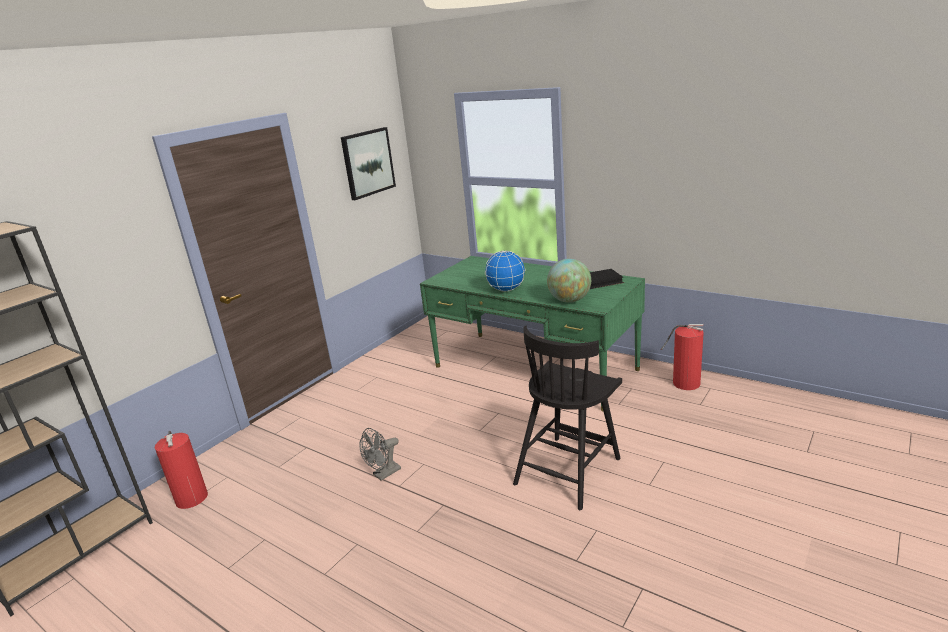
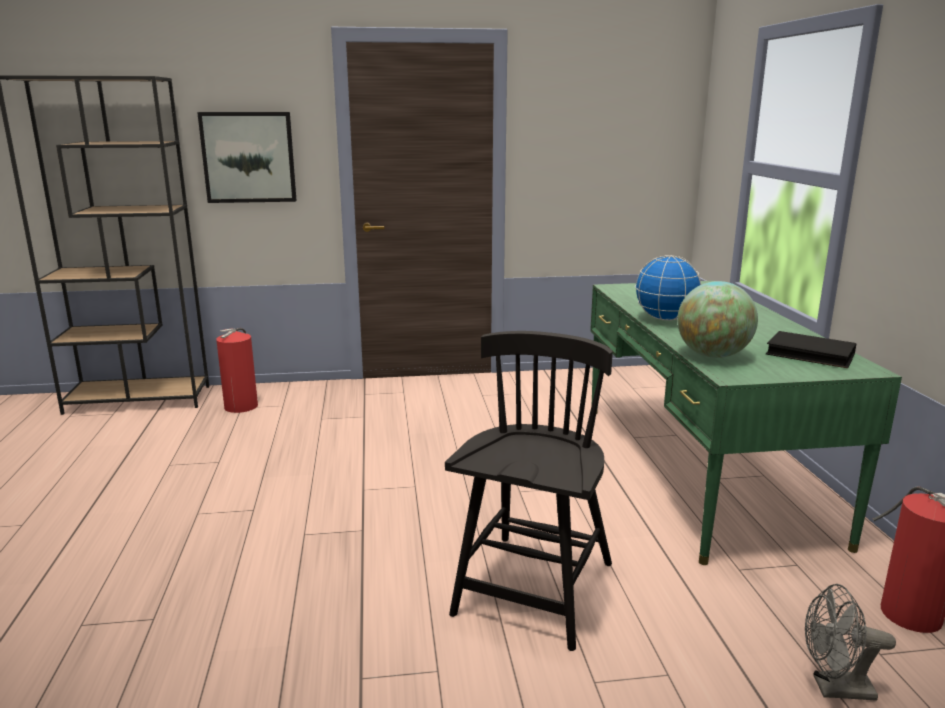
camera: 45 degrees right, 5 degrees down
picture [341,127,396,200] -> picture moved to [197,112,297,203]
grey fan [359,428,401,481] -> grey fan moved to [805,584,896,701]
black chair [513,325,622,510] -> black chair turned 120 degrees clockwise [445,331,613,651]

